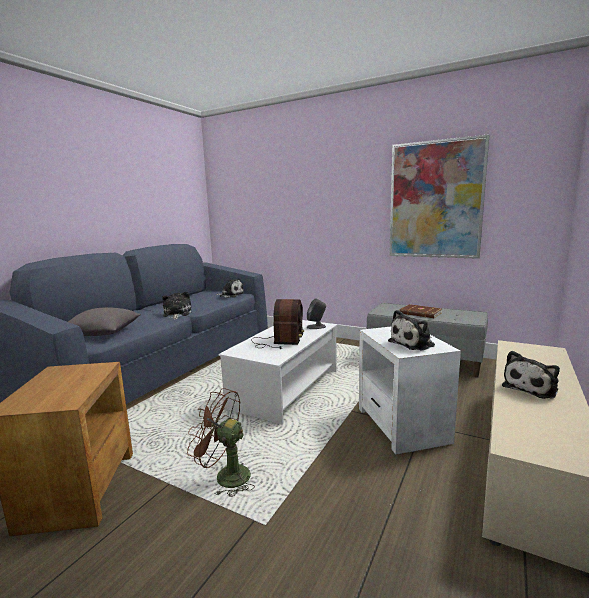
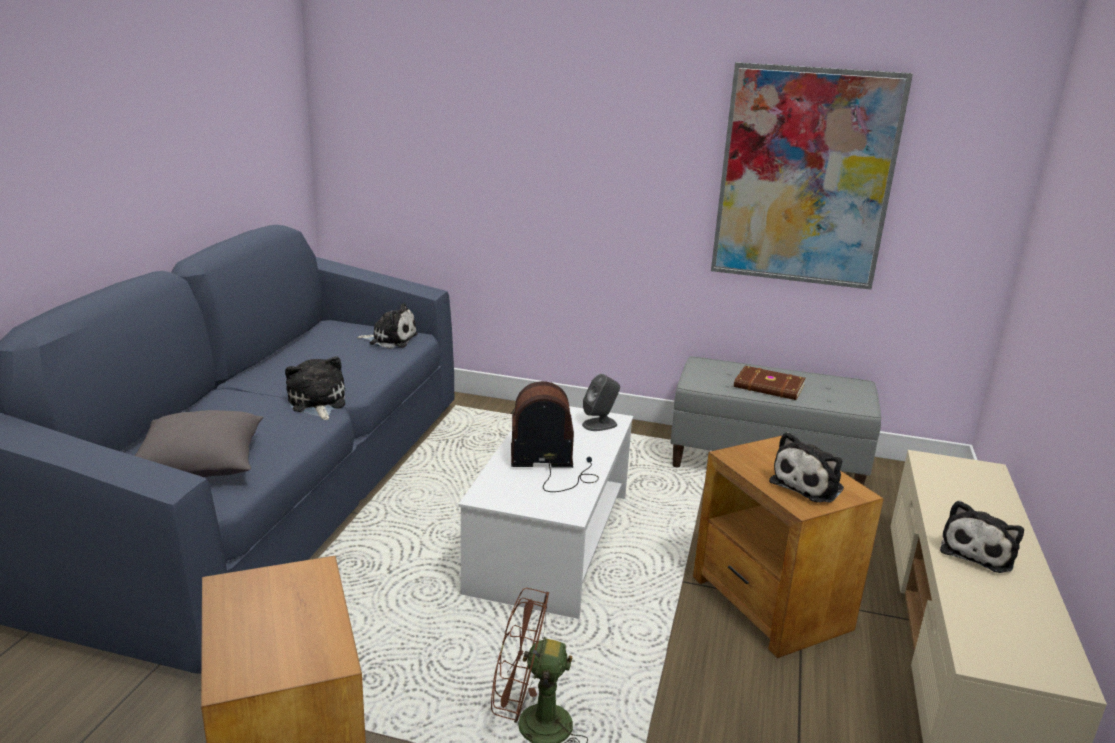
camera: 15 degrees left, 10 degrees up
radio [251,299,304,349] -> radio turned 90 degrees counterclockwise [511,381,599,492]
white side table [359,326,461,455] -> brown side table [693,436,884,658]

